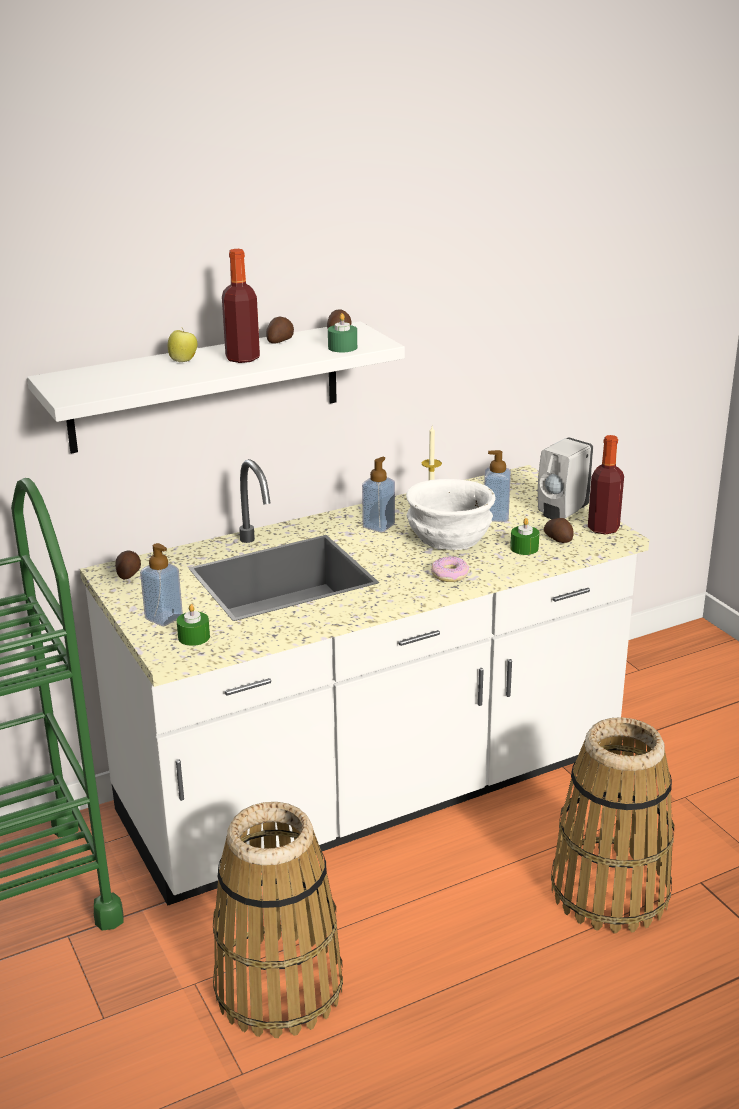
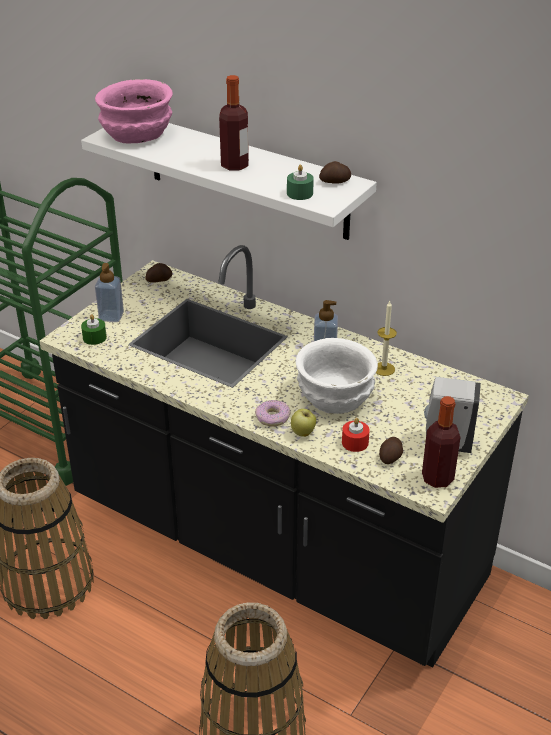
camera: 60 degrees right, 10 degrees up
white counter [80,459,649,905] -> black counter [39,245,529,668]
apple [168,328,197,362] -> apple moved to [291,409,316,437]
potato [266,316,294,344] -> none
soap dispenser [484,450,511,522] -> none
green candle [510,518,539,555] -> red candle [342,418,370,452]
none -> pink bowl [95,79,173,144]

